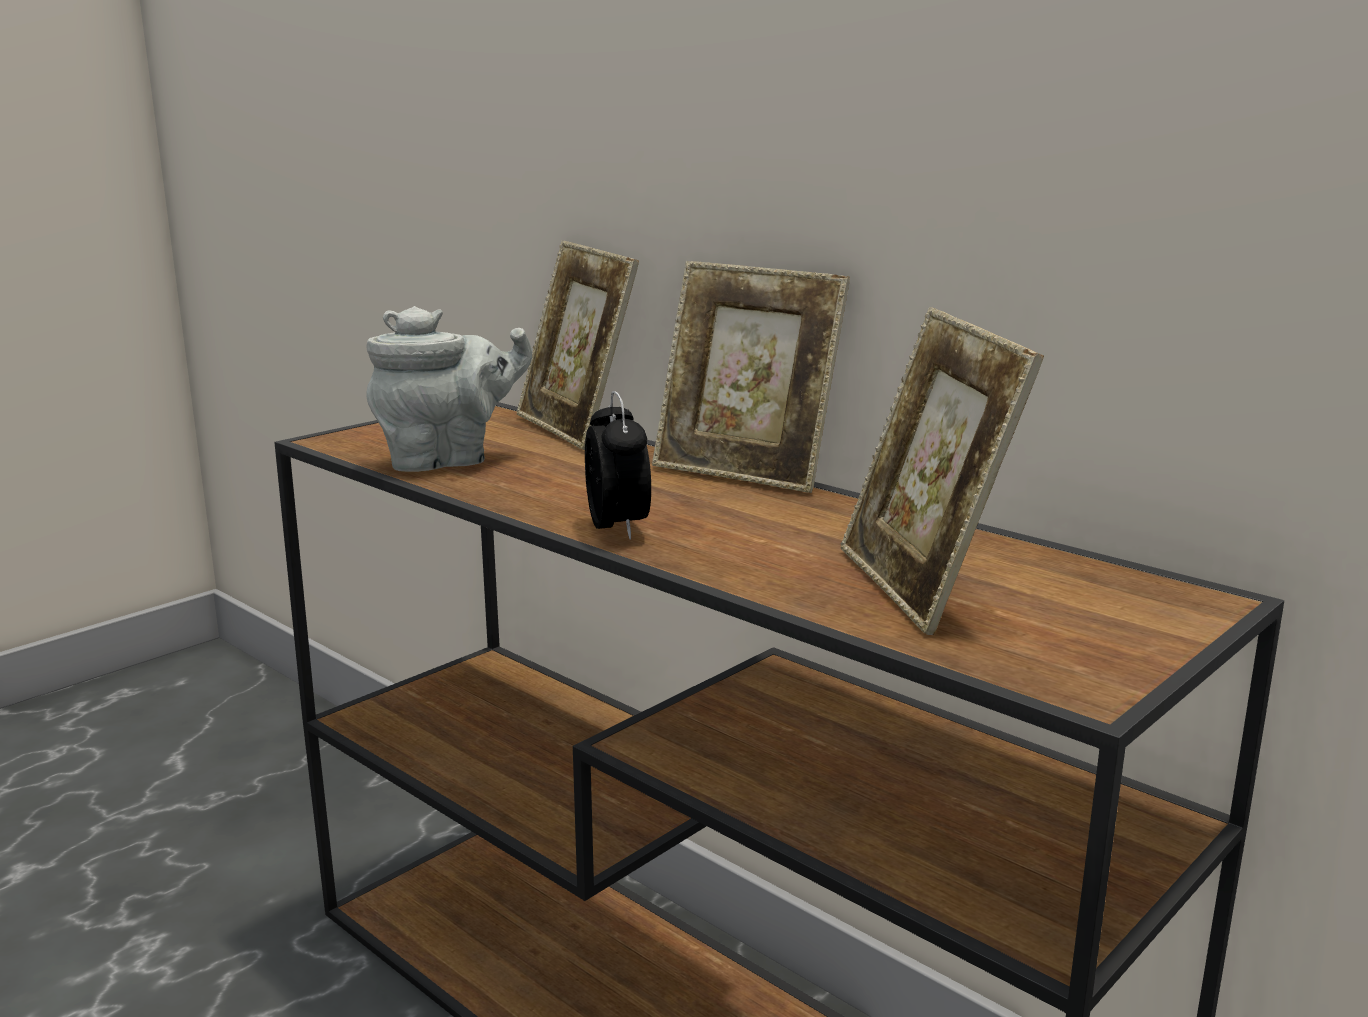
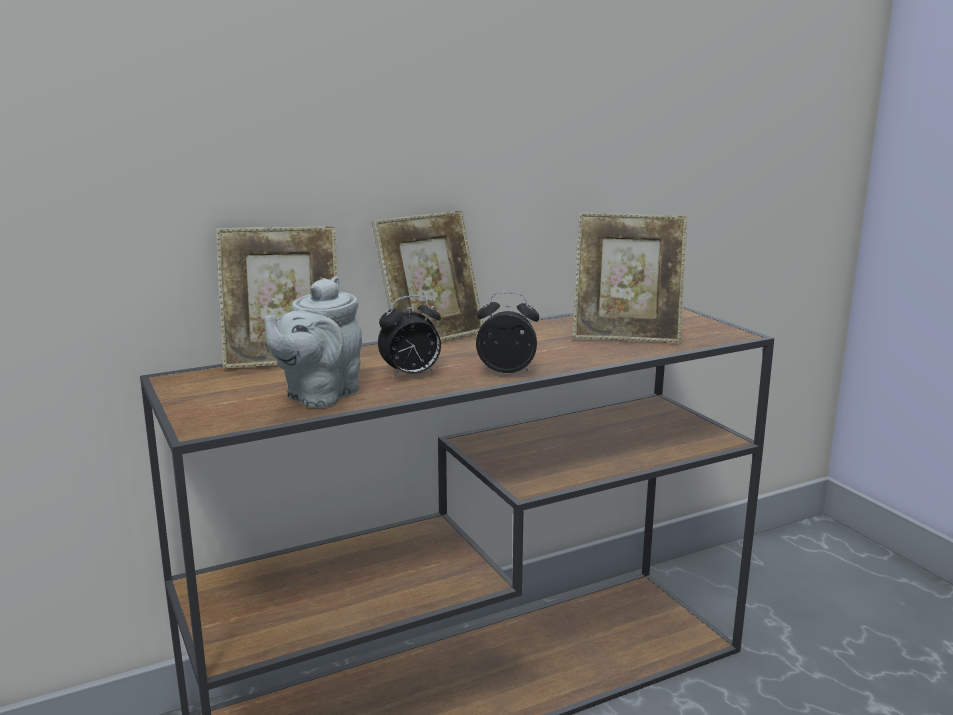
camera: 70 degrees left, 0 degrees up
grey teapot [366,306,532,472] -> grey teapot turned 150 degrees counterclockwise [264,276,362,407]
none -> alarm clock [378,295,441,379]

